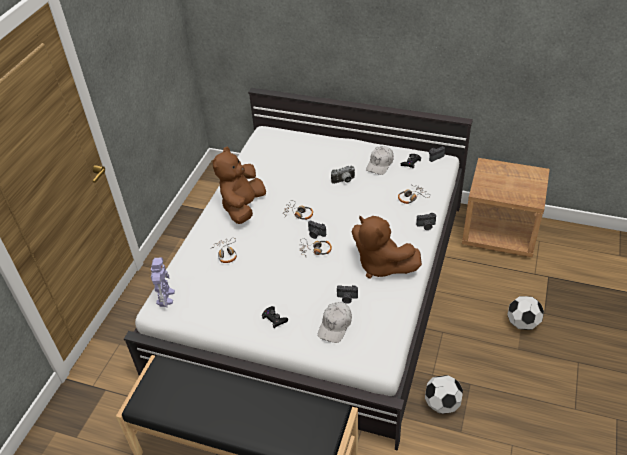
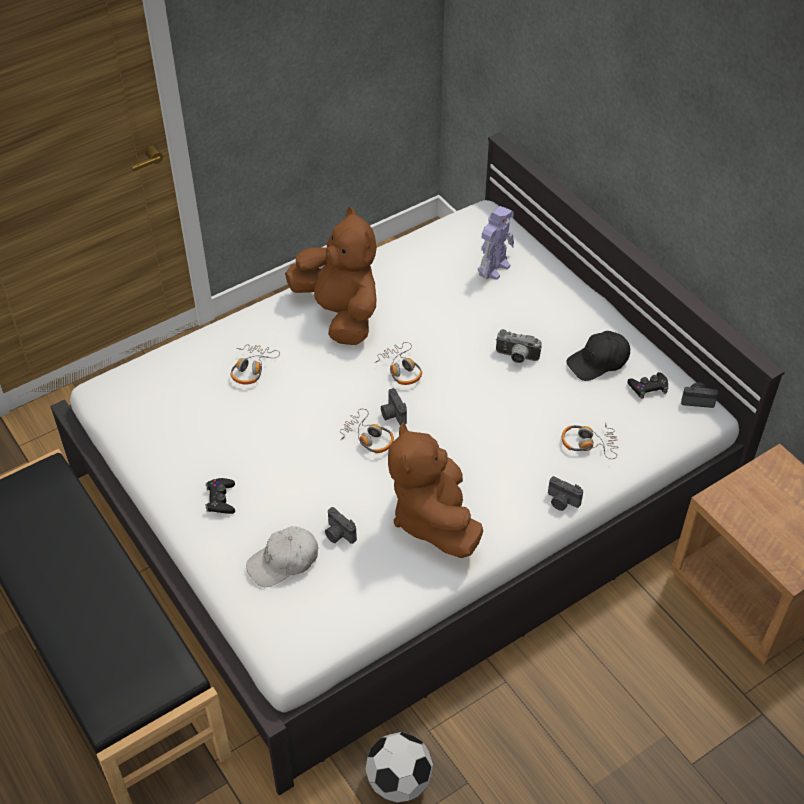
camera: 35 degrees right, 5 degrees up
toy robot [151,257,175,308] -> toy robot moved to [478,206,514,280]
brown plush toy [212,147,266,224] -> brown plush toy turned 90 degrees clockwise [285,207,377,345]
white cap [366,146,394,175] -> black cap [566,331,630,381]
football [507,296,544,330] -> none

